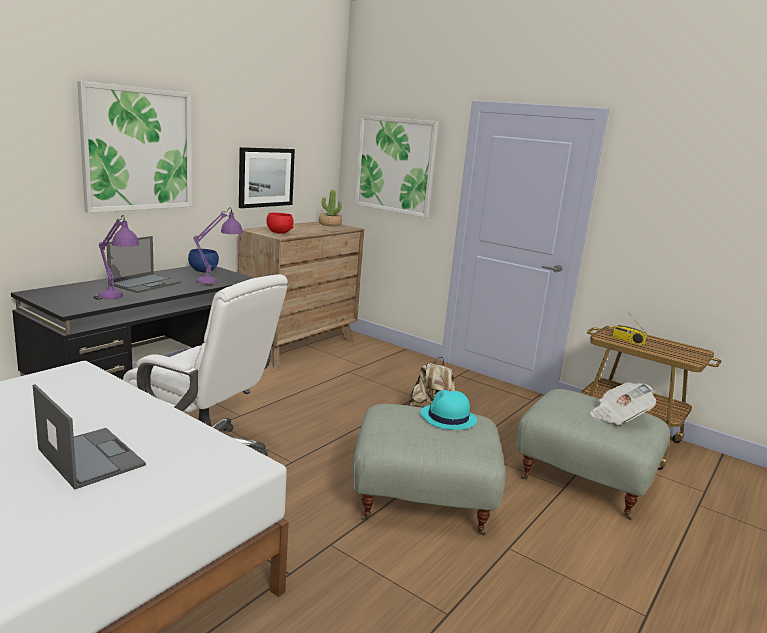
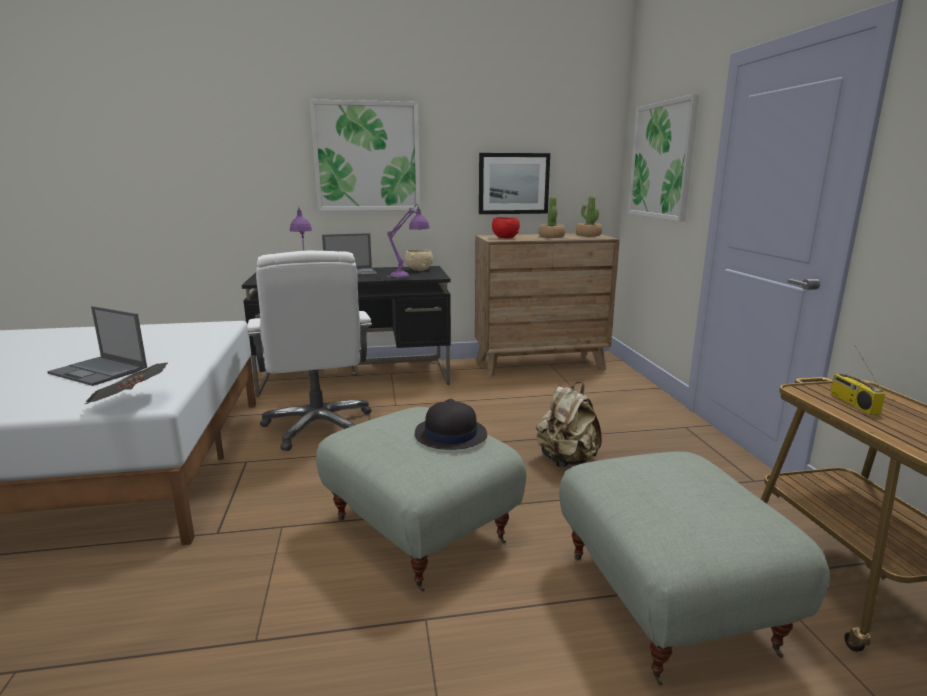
camera: 45 degrees right, 0 degrees up
laptop [33,384,146,489] -> laptop turned 120 degrees clockwise [47,306,147,386]
blue bowl [188,249,219,272] -> beige bowl [405,249,433,271]
turquoise hat [420,390,477,430] -> black hat [415,399,487,450]
newspaper [590,382,656,425] -> newspaper moved to [85,362,168,404]
none -> potted plant [539,196,565,238]

